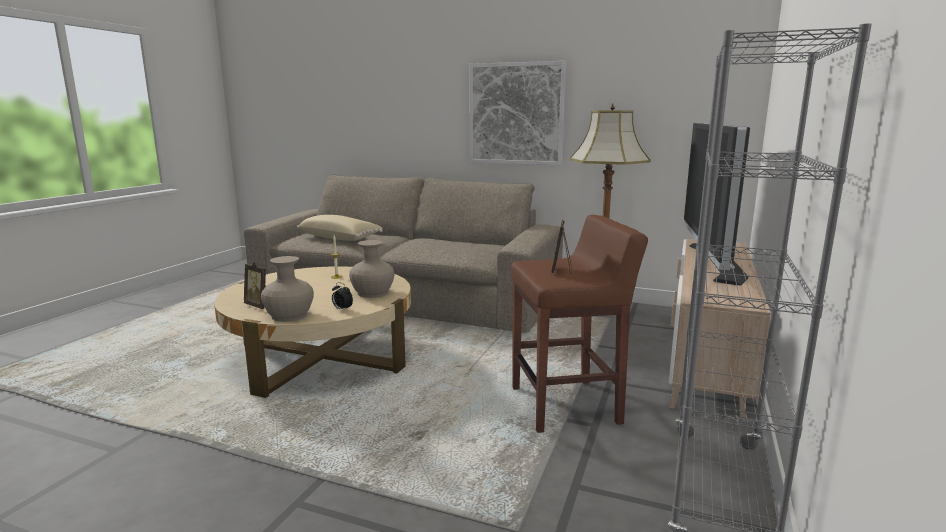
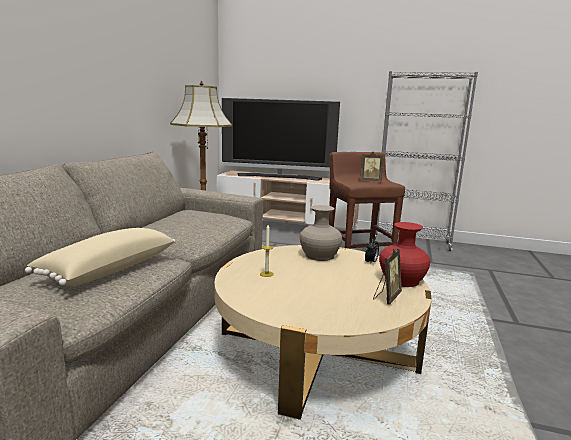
camera: 95 degrees left, 0 degrees up
beige vase [261,256,314,322] -> red vase [379,222,430,287]
picture [469,61,566,165] -> none

